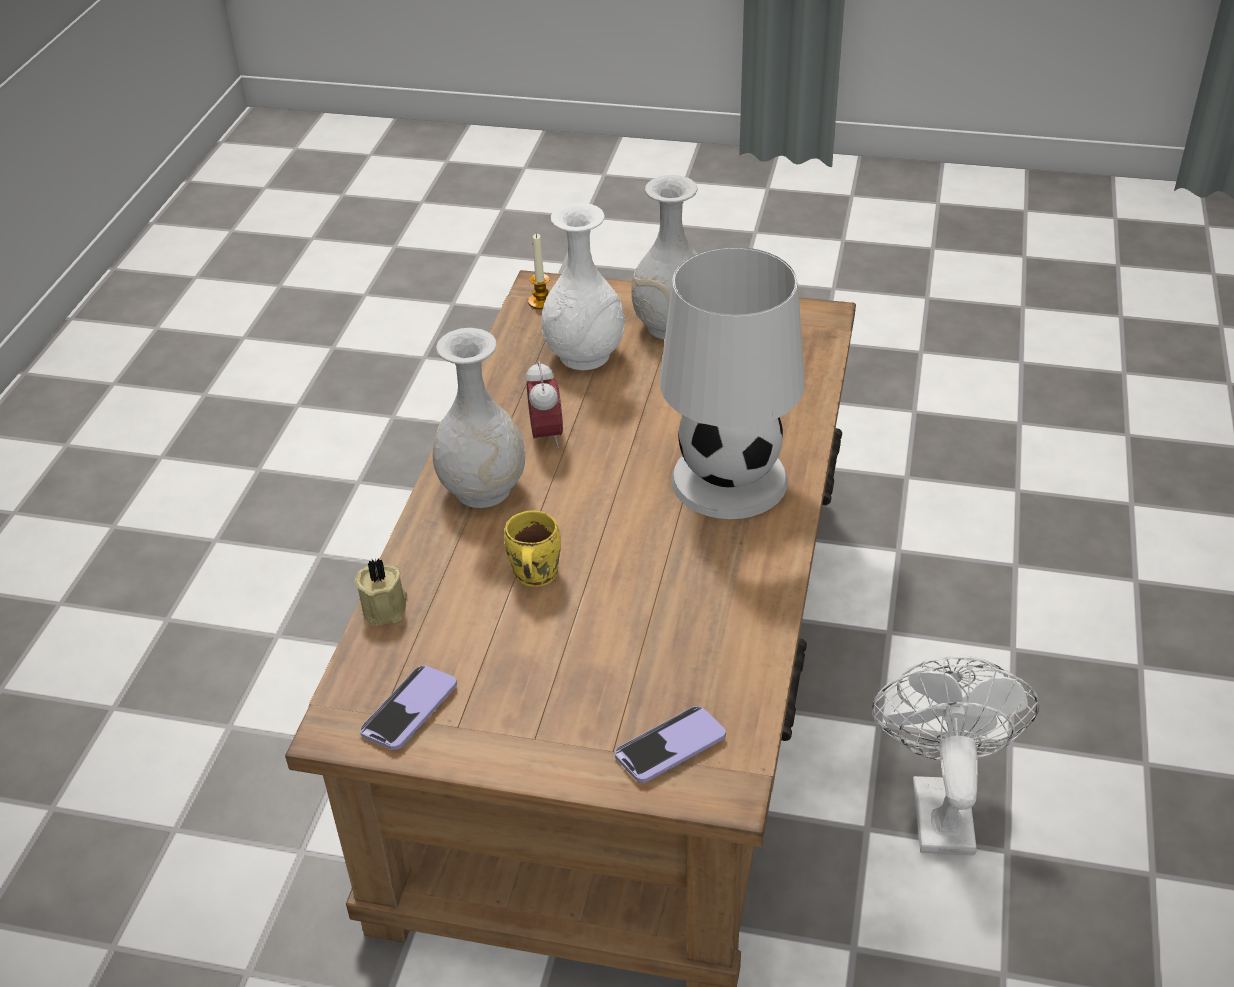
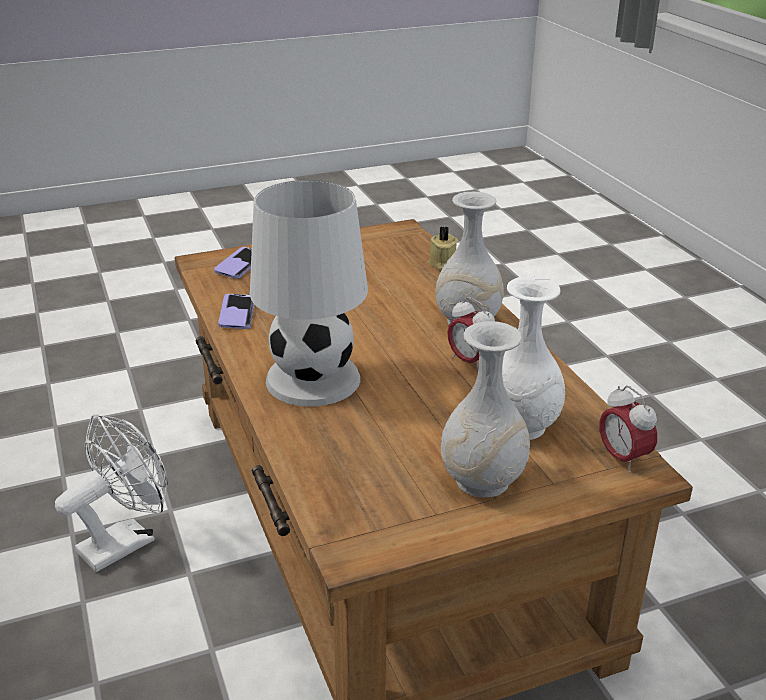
camera: 145 degrees right, 10 degrees down
phone [360,665,457,750] -> phone moved to [218,294,254,329]
yellow mug [504,511,561,587] -> none
candle [528,233,550,309] -> alarm clock [599,385,657,473]
white fan [872,655,1039,855] -> white fan turned 105 degrees counterclockwise [55,414,168,572]

